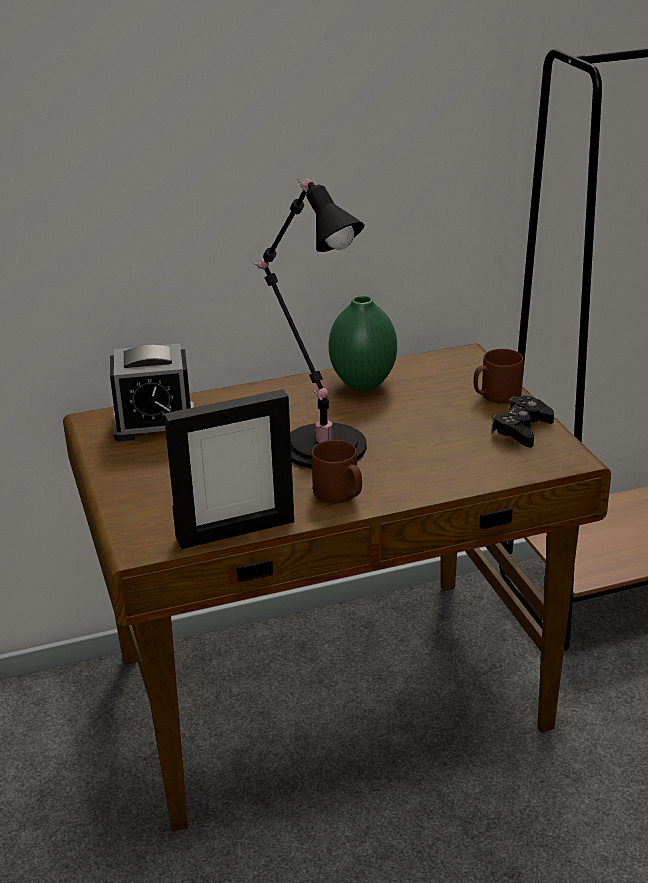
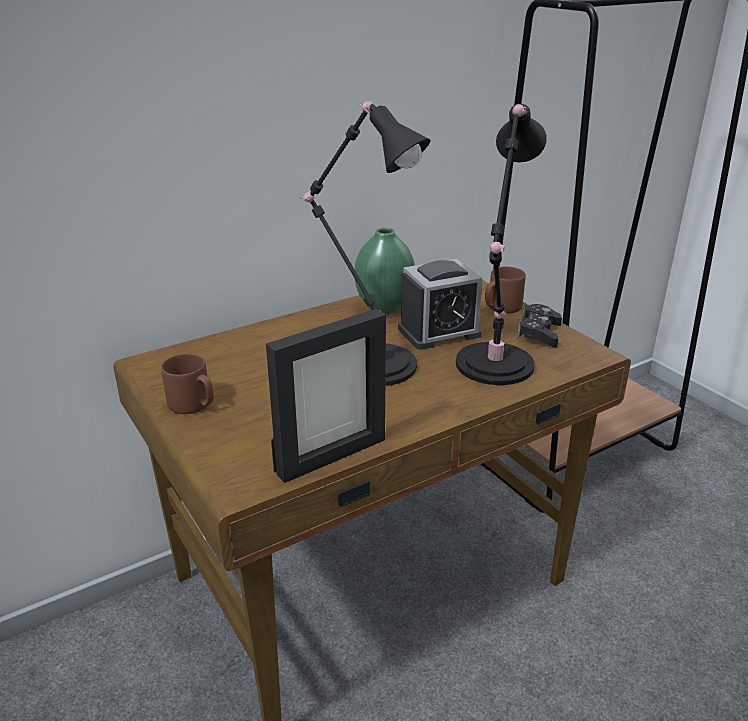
camera: 15 degrees left, 0 degrees up
alarm clock [110,343,194,441] -> alarm clock moved to [398,259,482,350]
brown mug [312,440,362,503] -> brown mug moved to [161,354,214,414]
none -> black table lamp [456,104,547,385]

